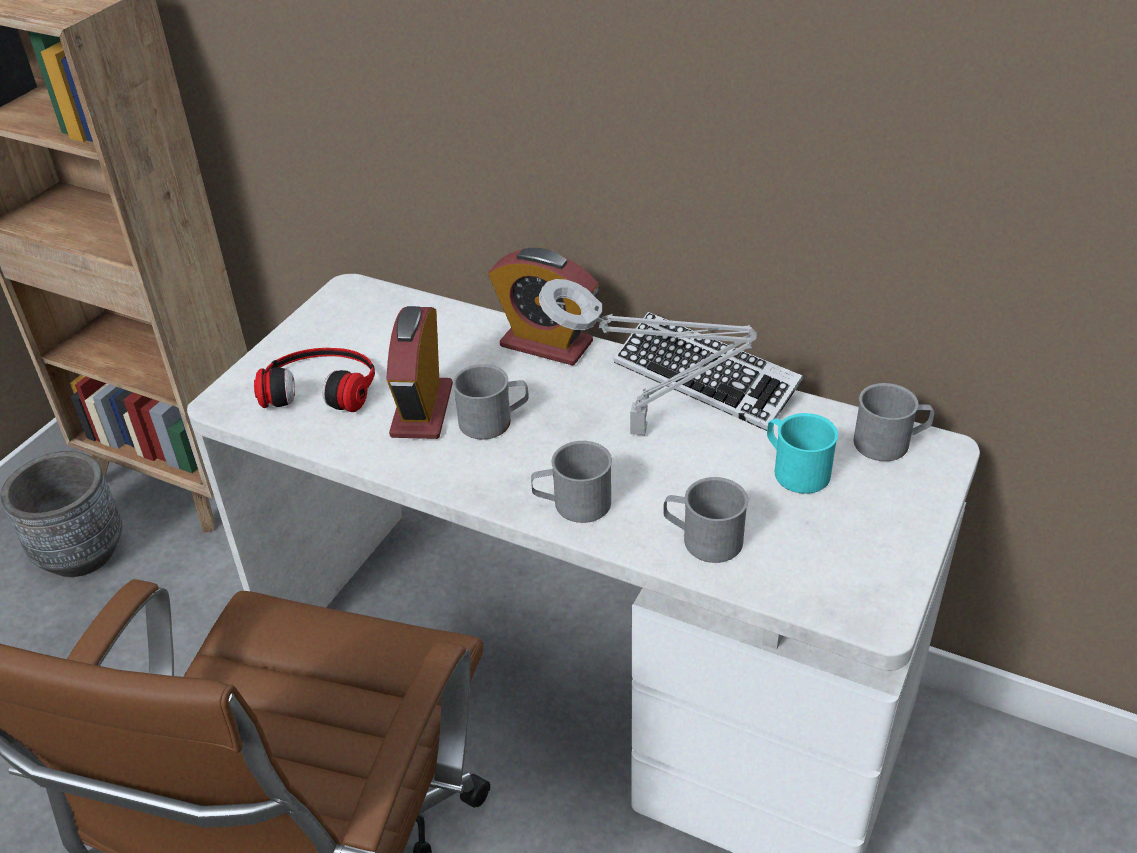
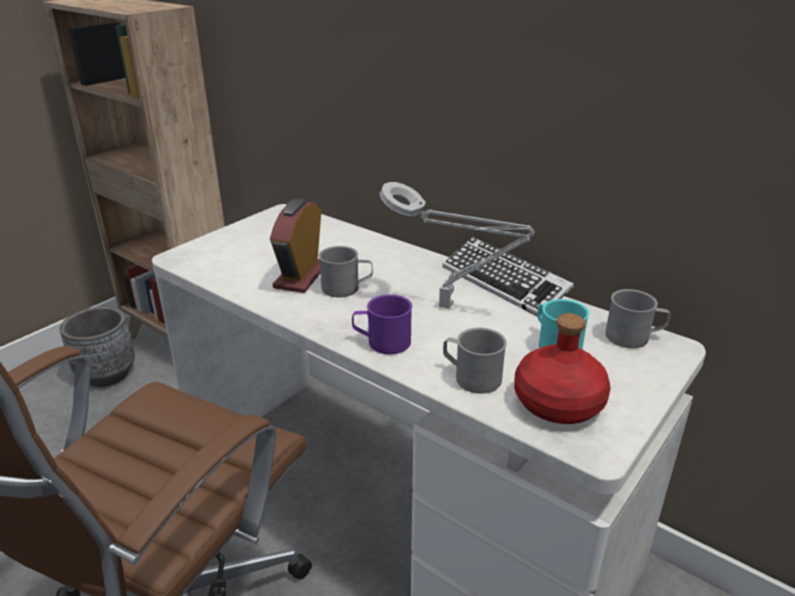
camera: 10 degrees right, 10 degrees down
headphones [254,348,375,412] -> none
alarm clock [488,248,599,365] -> none
grey mug [531,441,612,523] -> purple mug [352,294,412,354]
none -> red bottle [514,313,611,424]

